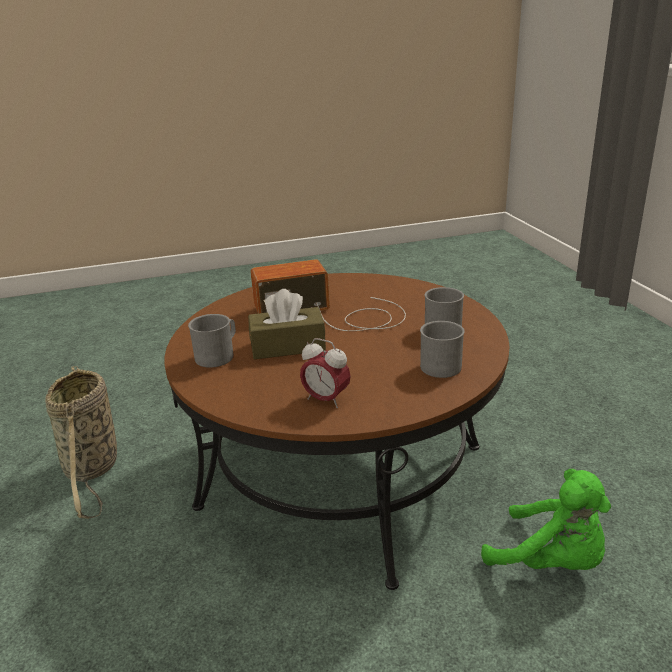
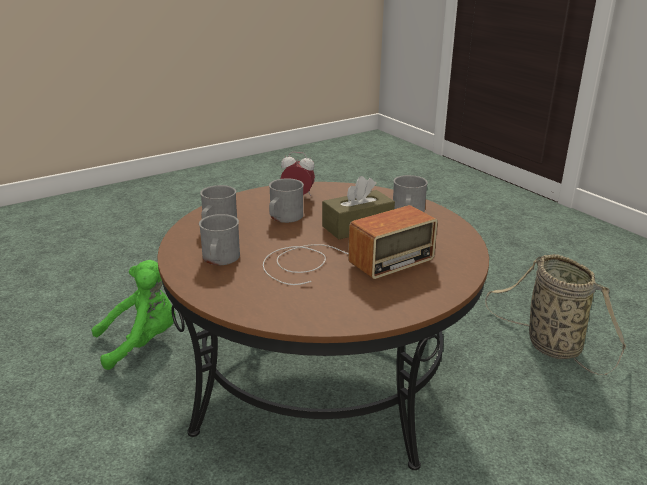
camera: 160 degrees right, 0 degrees up
green plush toy [481,469,611,570] -> green plush toy turned 135 degrees clockwise [91,260,176,370]
none -> grey mug [269,178,304,223]

